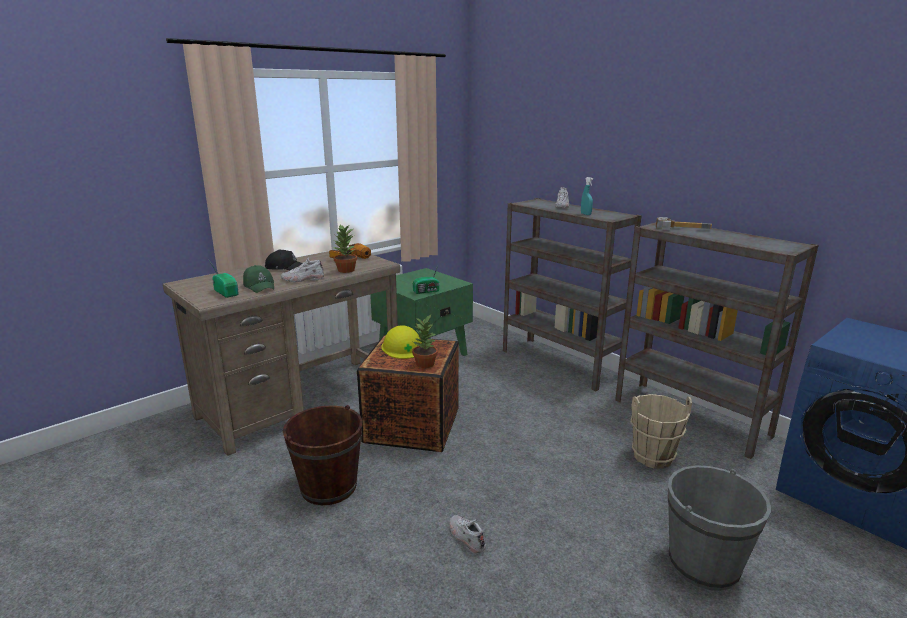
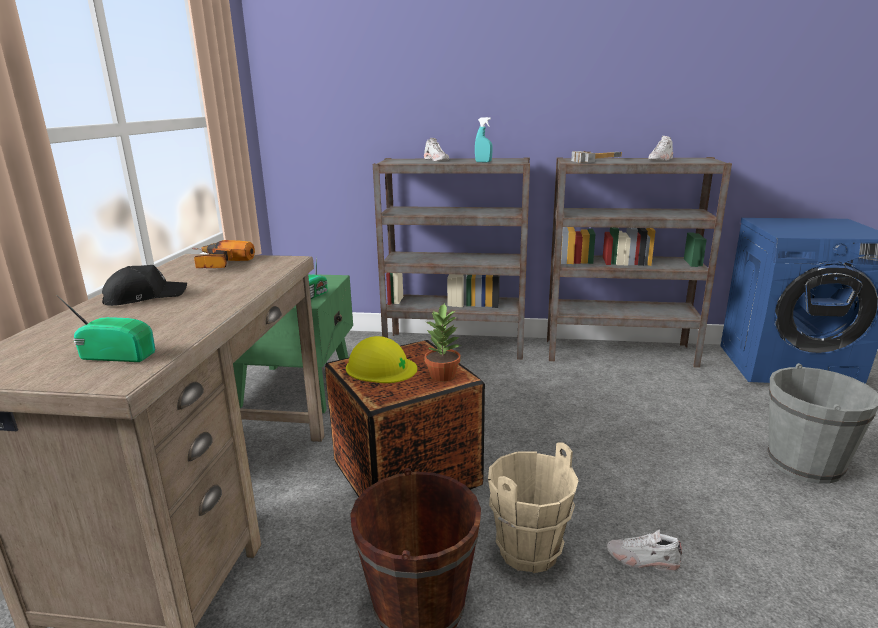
camera: 40 degrees left, 0 degrees up
green cap [243,265,274,293] -> none
white shoe [281,257,324,282] -> white shoe moved to [648,136,673,161]
potted plant [334,224,357,273] -> none
beige bucket [630,394,692,469] -> beige bucket moved to [488,442,579,573]

